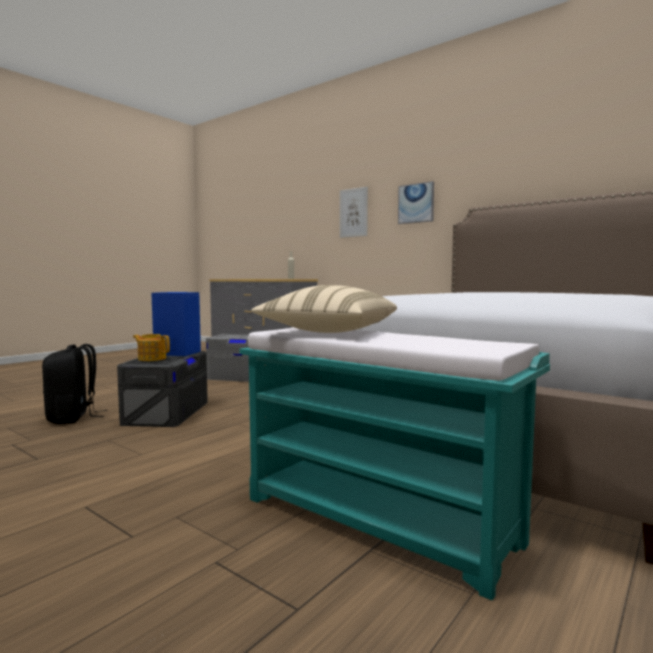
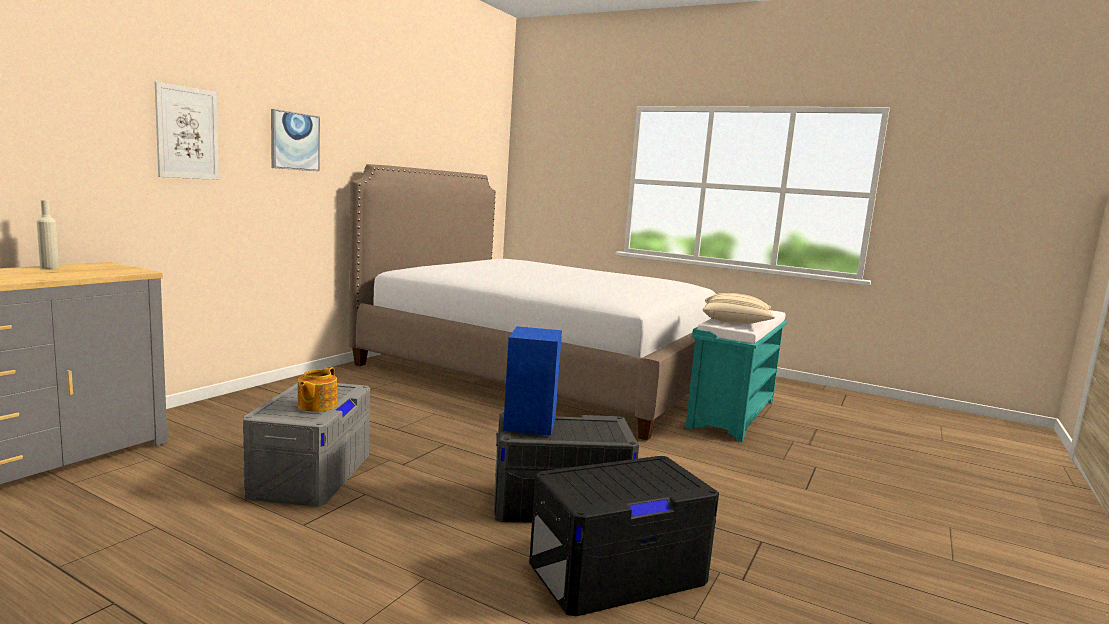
camera: 100 degrees left, 5 degrees up
black backpack [42,344,107,424] -> black storage box [529,456,719,616]
teapot [133,334,170,361] -> teapot moved to [298,367,337,412]

